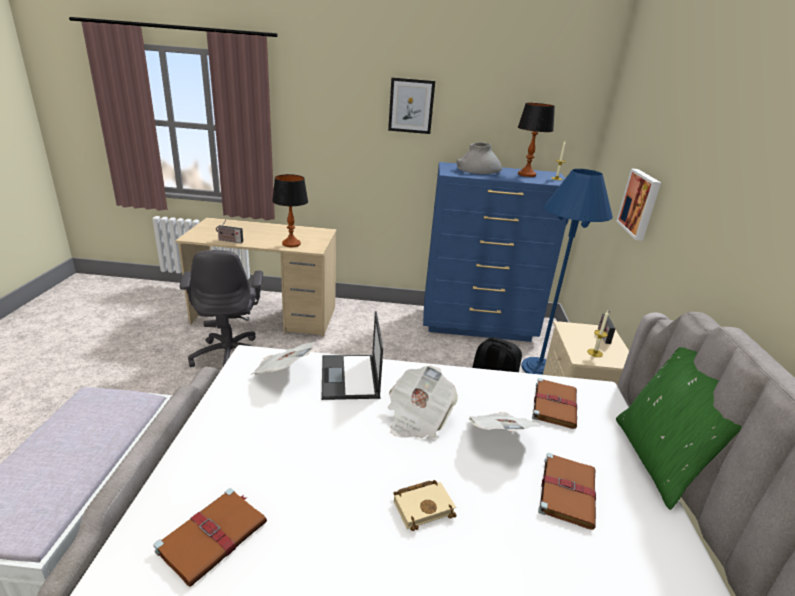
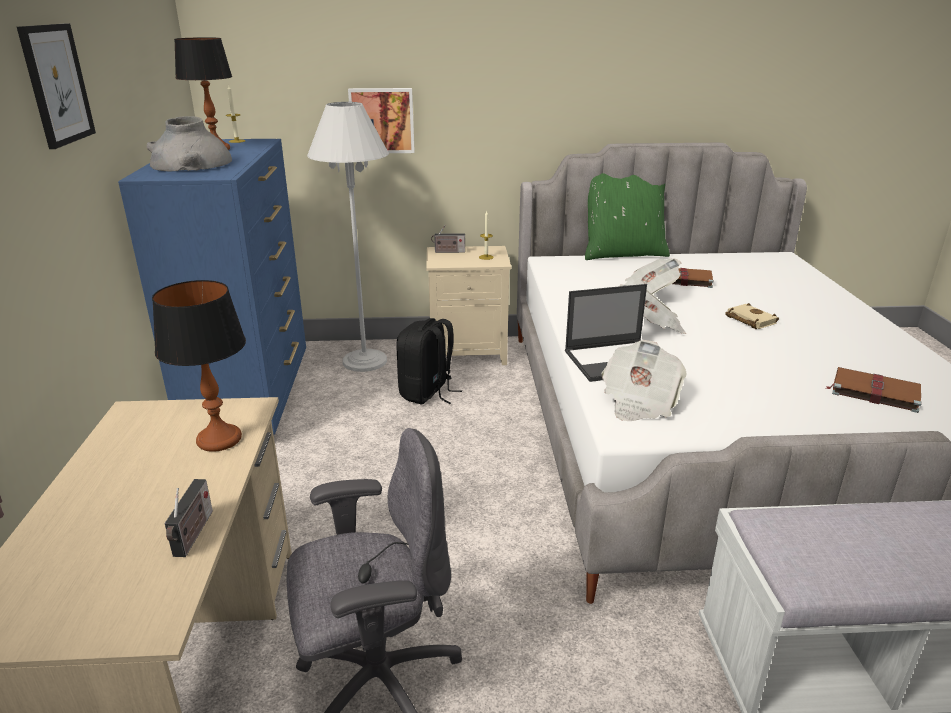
camera: 95 degrees left, 0 degrees up
blue floor lamp [521,169,613,375] -> white floor lamp [307,102,389,372]
brown book [532,378,577,429] -> none

